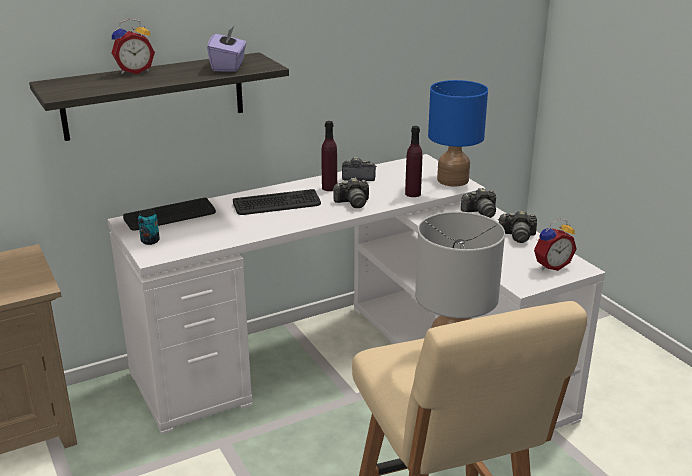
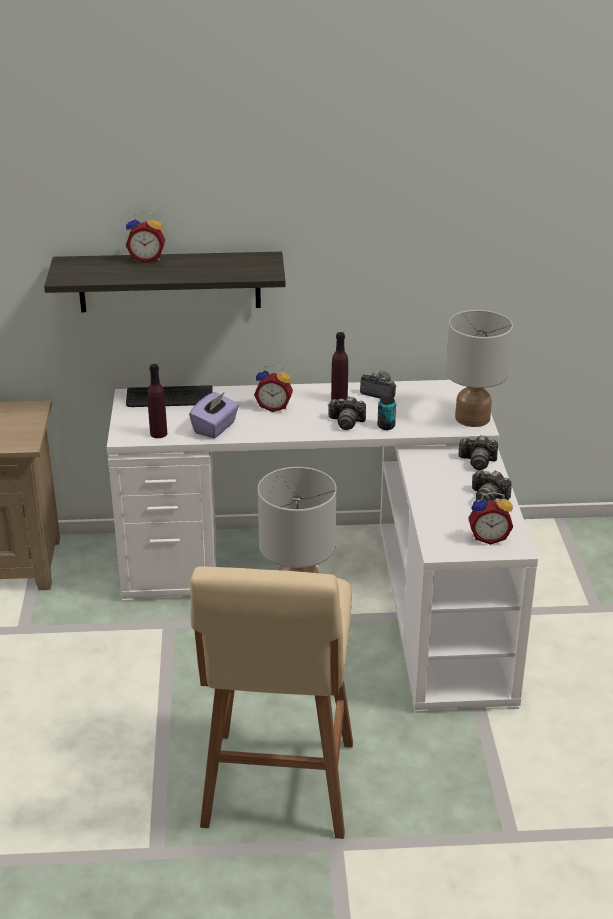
camera: 25 degrees right, 5 degrees up
can [138,209,160,245] -> can moved to [377,396,396,430]
purple tissue box [207,26,246,72] -> purple tissue box moved to [189,392,239,438]
keyboard [233,189,321,215] -> alarm clock [254,365,293,412]
purple bottle [405,126,422,197] -> purple bottle moved to [147,364,167,438]
blue table lamp [428,80,488,187] -> grey table lamp [446,310,513,427]

